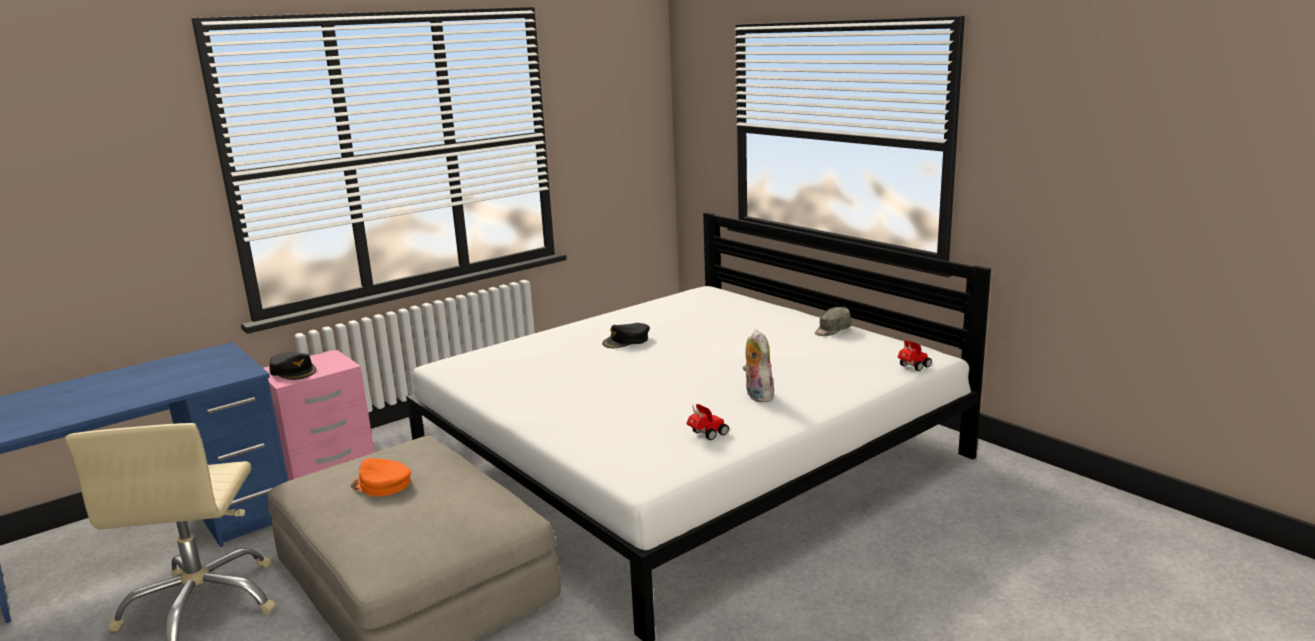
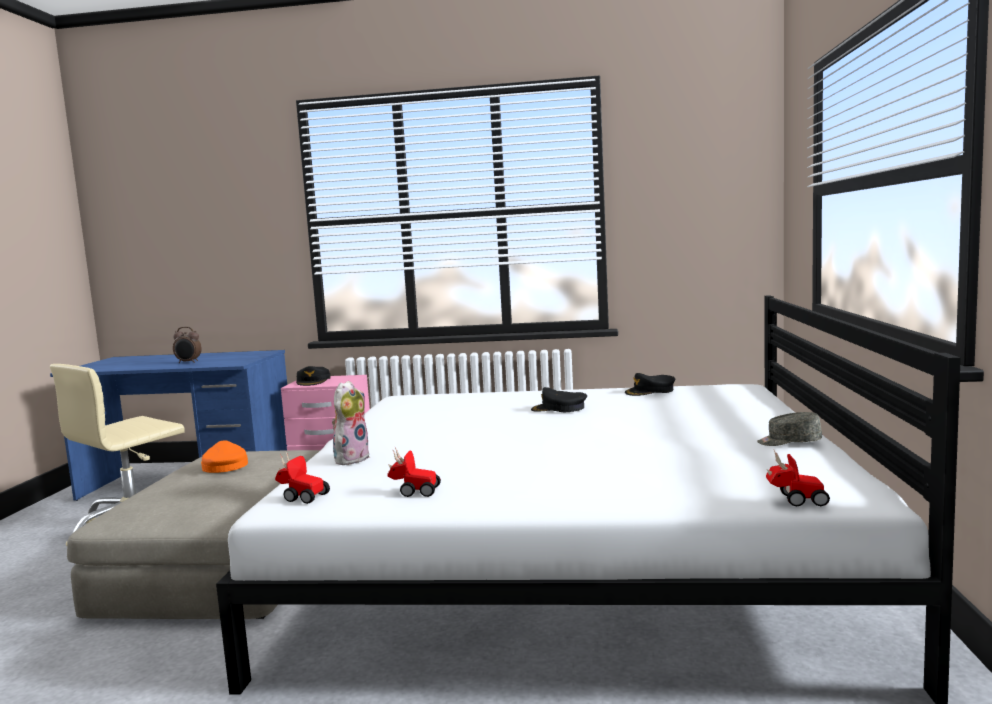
camera: 45 degrees right, 10 degrees down
plush toy [743,330,774,402] -> plush toy moved to [332,381,370,465]
none -> alarm clock [173,327,202,363]
none -> toy car [275,452,330,504]
none -> black cap [625,373,675,396]

